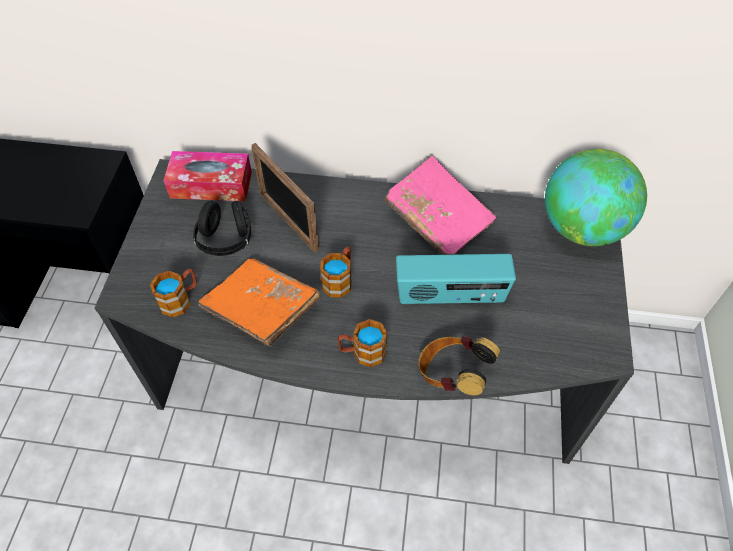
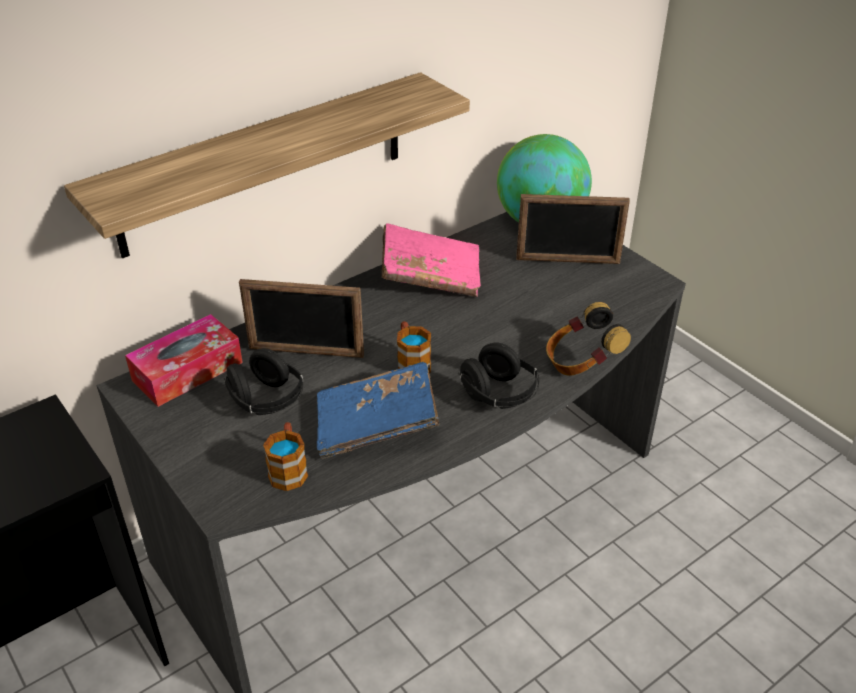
camera: 45 degrees left, 15 degrees down
orange book [198,258,321,347] -> blue book [317,362,439,459]
mug [337,319,387,367] -> black headphones [458,343,539,409]
radio [396,254,516,304] -> none
none -> shelf [64,72,470,258]
none -> picture frame [516,194,630,264]

